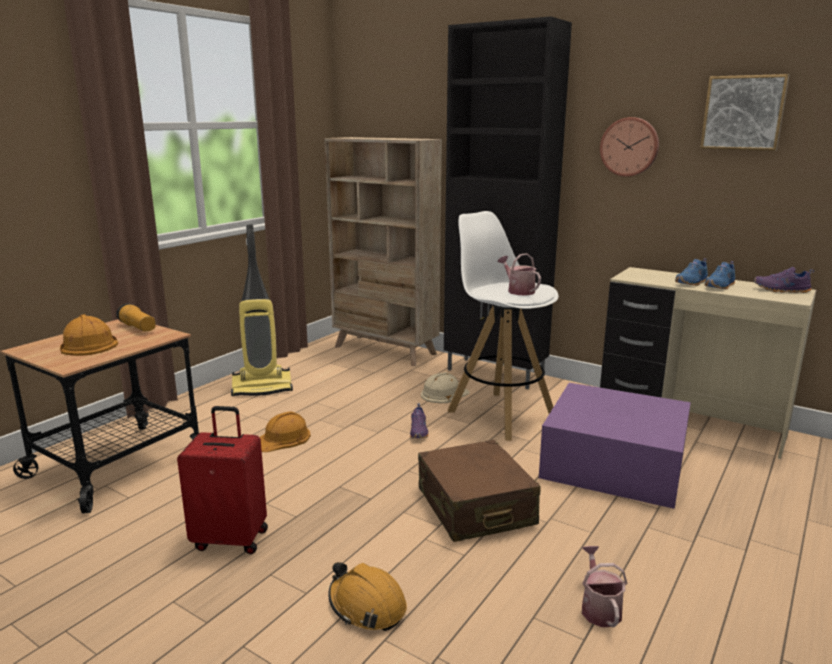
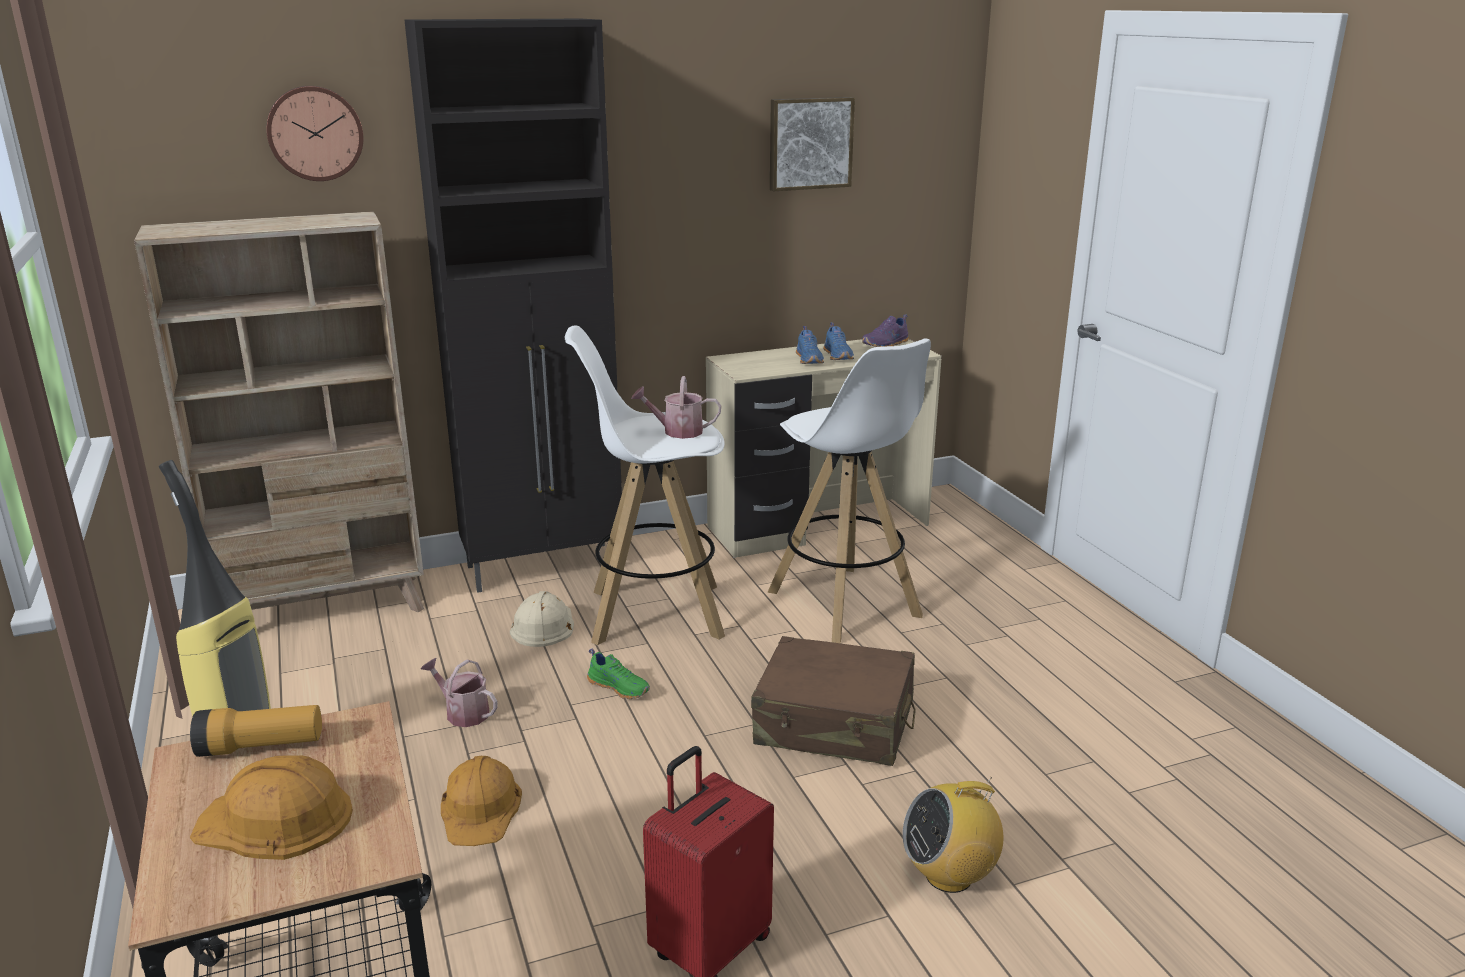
camera: 55 degrees left, 5 degrees up
orange hard hat [328,562,407,631] -> radio [903,777,1004,893]
purple shoe [410,404,429,438] -> green shoe [587,648,650,699]
purple storage box [539,383,691,509] -> white stool [767,339,931,643]
watering can [582,546,627,627] -> watering can moved to [421,658,498,727]
wall clock [600,117,659,177] -> wall clock moved to [266,86,363,181]

